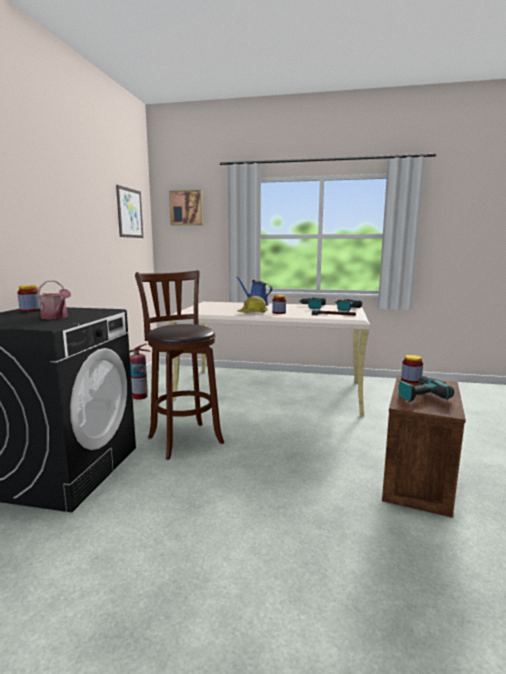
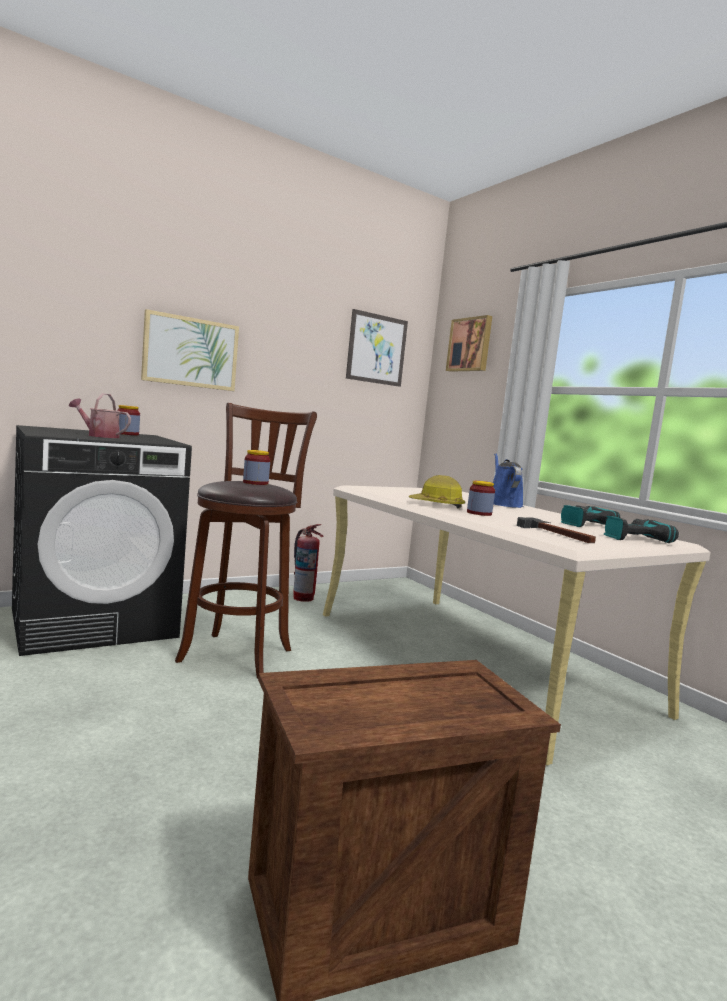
camera: 45 degrees right, 5 degrees down
watering can [37,280,71,319] -> watering can turned 105 degrees clockwise [69,393,131,438]
power drill [398,376,454,401] -> none
jar [401,355,423,383] -> jar moved to [243,450,270,485]
none -> picture [141,309,239,391]

